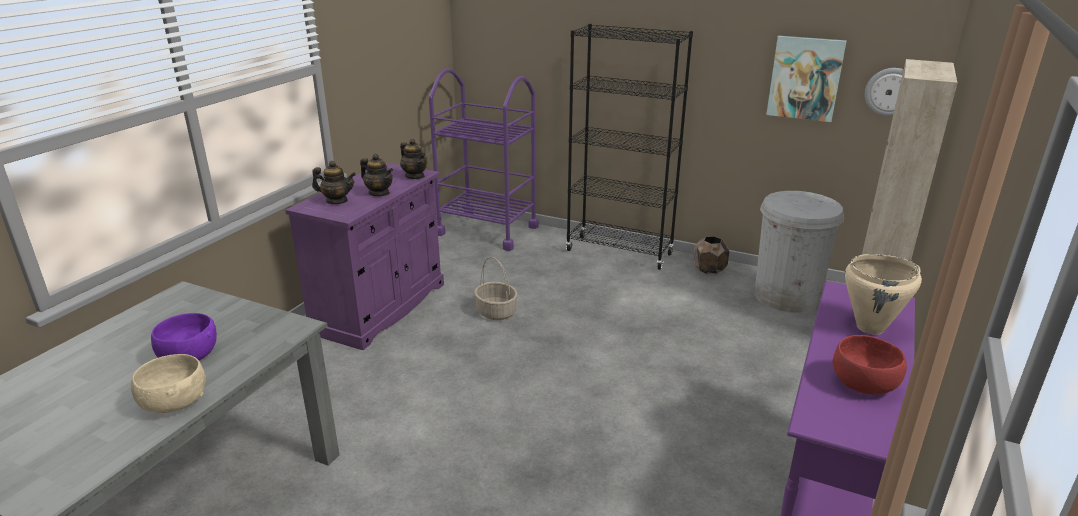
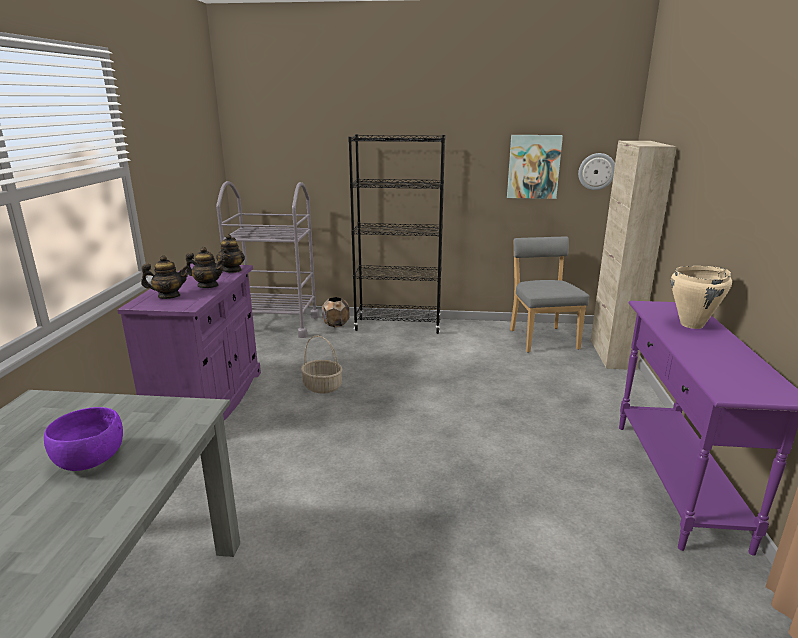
camera: 20 degrees left, 5 degrees down
beige bowl [131,354,206,413] -> none
teapot [400,139,428,179] -> teapot turned 60 degrees clockwise [216,234,245,273]
purple cart [429,68,539,251] -> grey cart [216,181,319,338]
brown planter [693,236,729,274] -> brown planter moved to [322,297,350,327]
white trash can [754,191,844,313] -> grey chair [510,237,589,353]
red bowl [833,335,907,394] -> none

